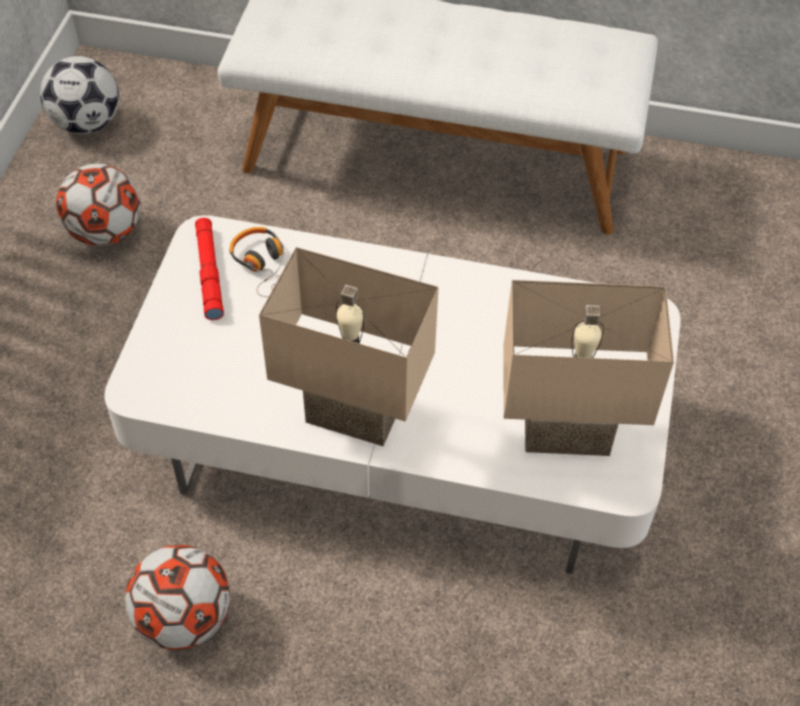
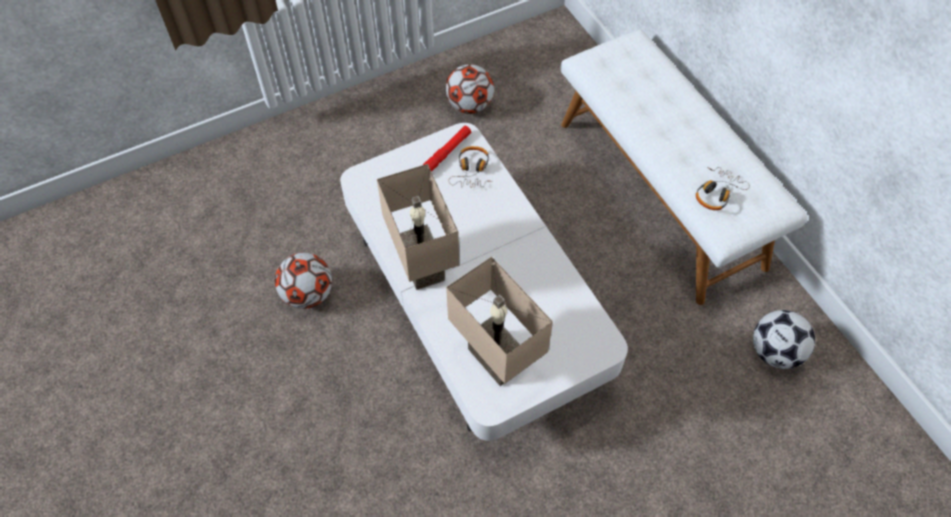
camera: 50 degrees right, 5 degrees up
football [40,56,119,134] -> football moved to [753,310,815,369]
none -> headphones [696,167,750,210]

